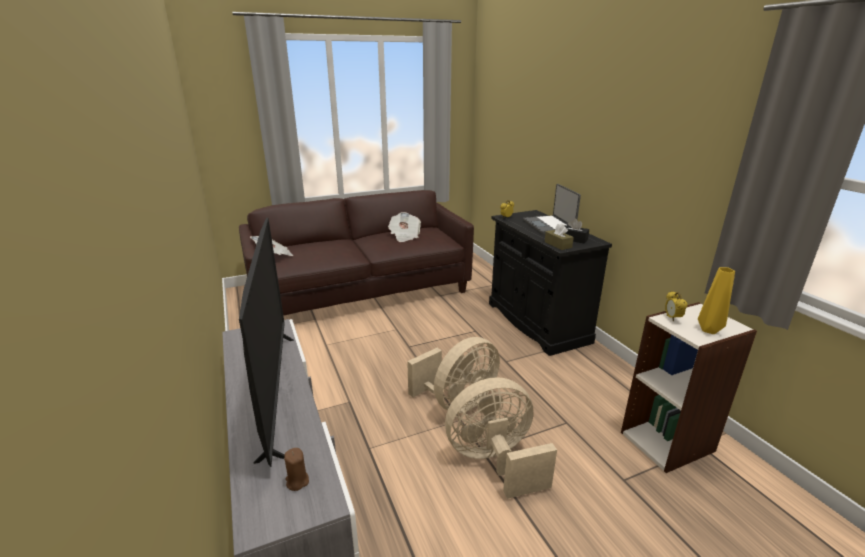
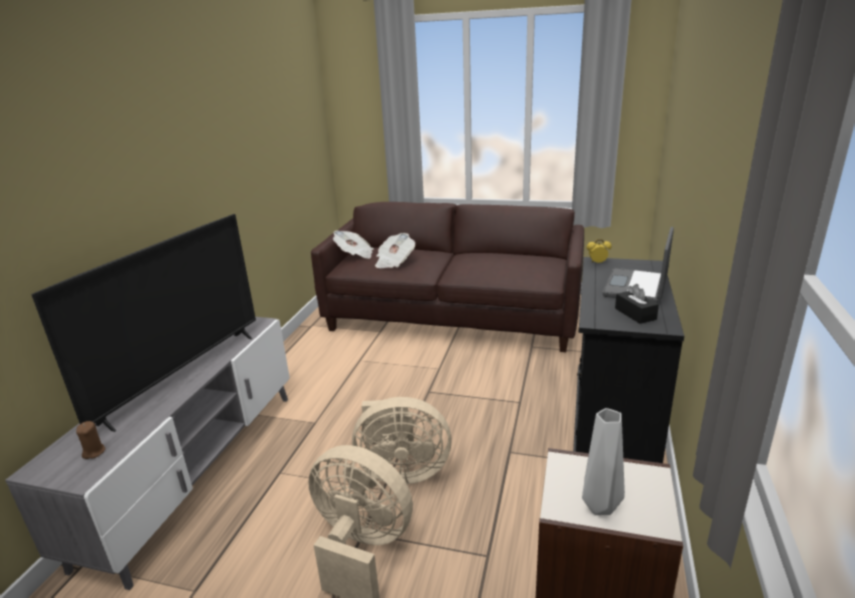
camera: 40 degrees right, 0 degrees up
newspaper [388,212,421,242] -> newspaper moved to [375,233,415,268]
brown tissue box [545,223,574,250] -> none
alarm clock [665,291,688,322] -> none
yellow vase [698,267,735,334] -> grey vase [582,408,625,515]

